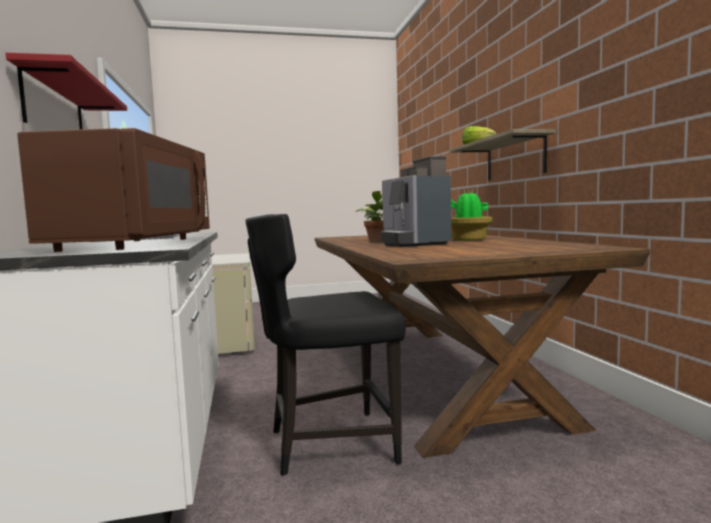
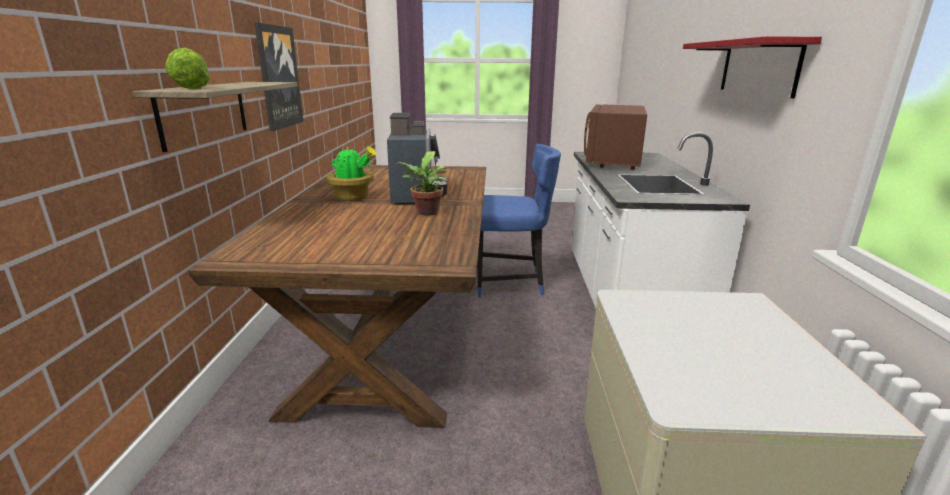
camera: 165 degrees left, 15 degrees up
black chair [245,214,406,476] -> blue chair [477,144,561,298]
none -> picture [254,22,303,131]

